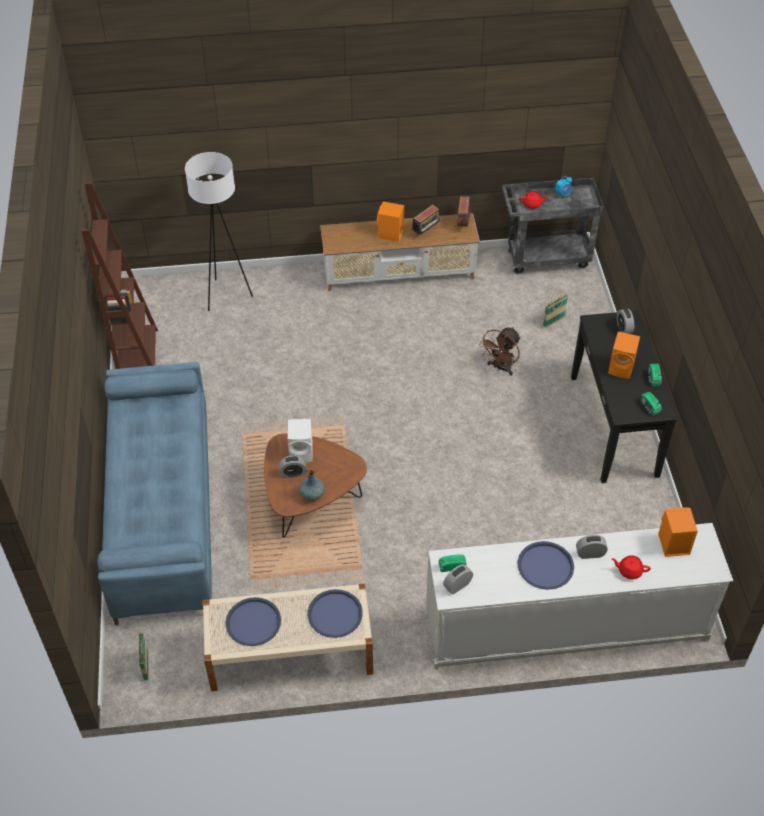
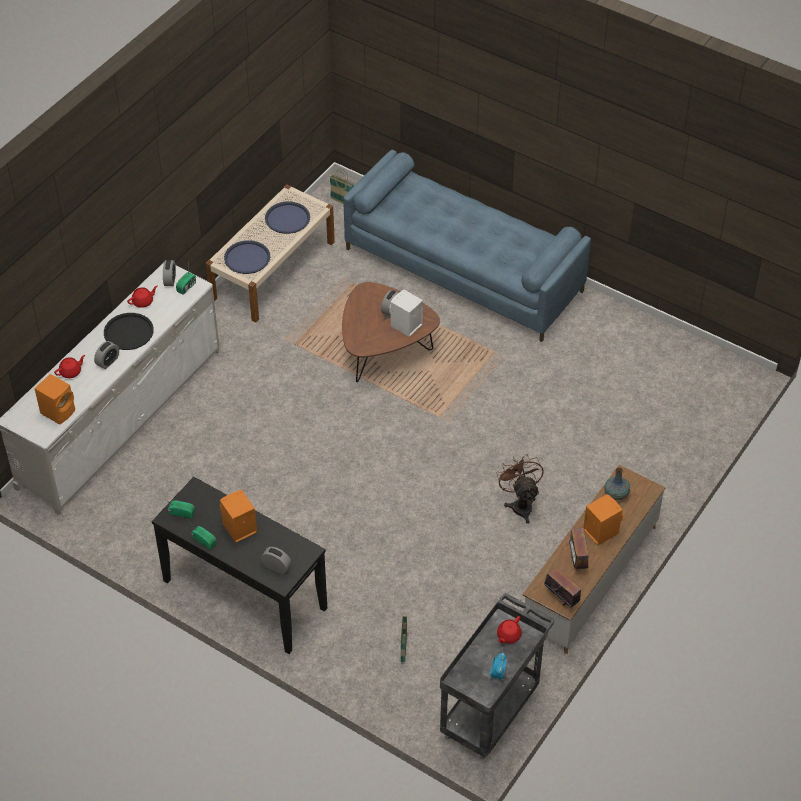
camera: 130 degrees right, 0 degrees up
brown bookcase [81,182,158,369] -> none
white floor lamp [185,152,253,311] -> none
vase [299,470,325,501] -> vase moved to [604,468,630,500]
brown fan [479,327,521,376] -> brown fan moved to [496,454,544,524]
blue tray [518,541,574,590] -> black tray [104,313,154,350]
none -> red teapot [127,286,157,308]

